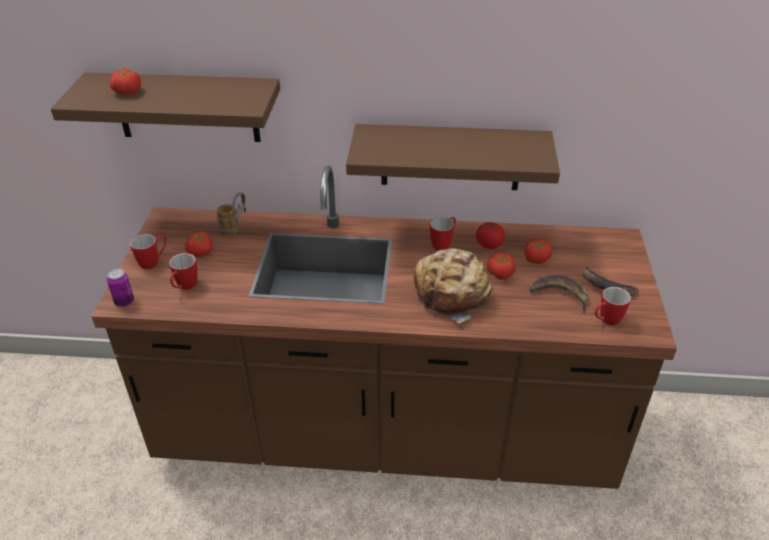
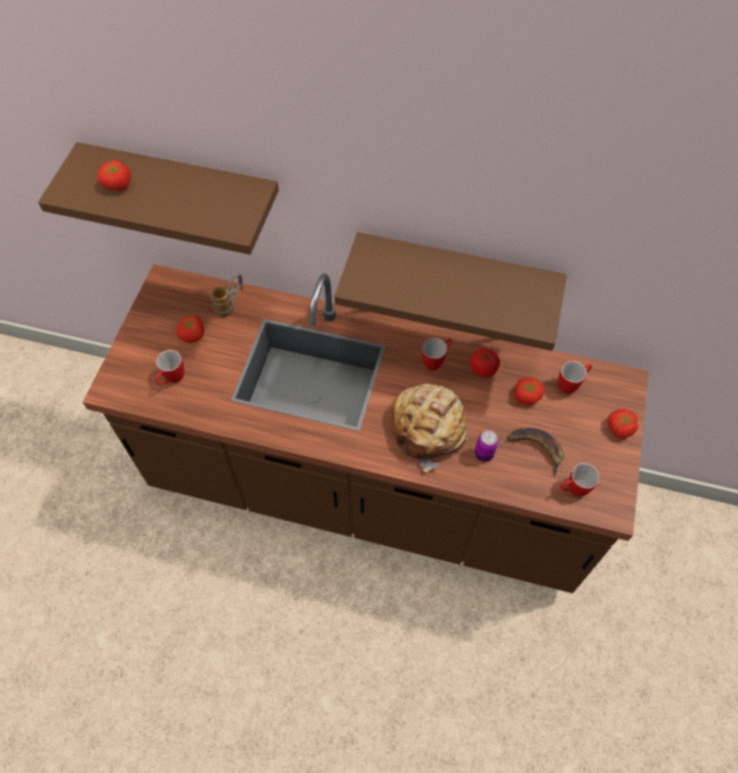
camera: 10 degrees right, 20 degrees up
can [107,269,134,307] -> can moved to [475,430,499,462]
mug [130,234,167,269] -> mug moved to [558,361,592,394]
tomato [487,253,516,280] -> tomato moved to [607,409,638,439]
banana [582,267,639,296] -> none

